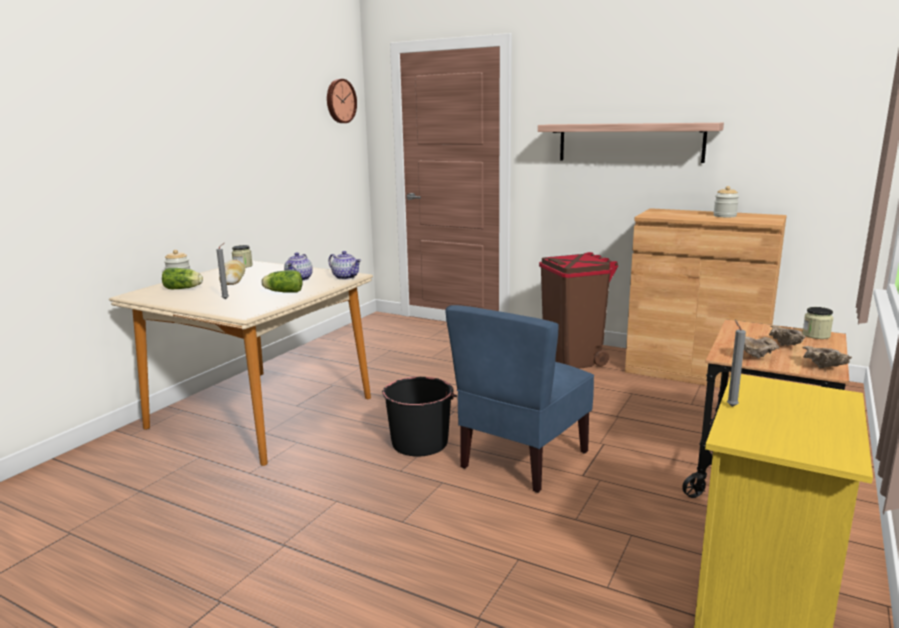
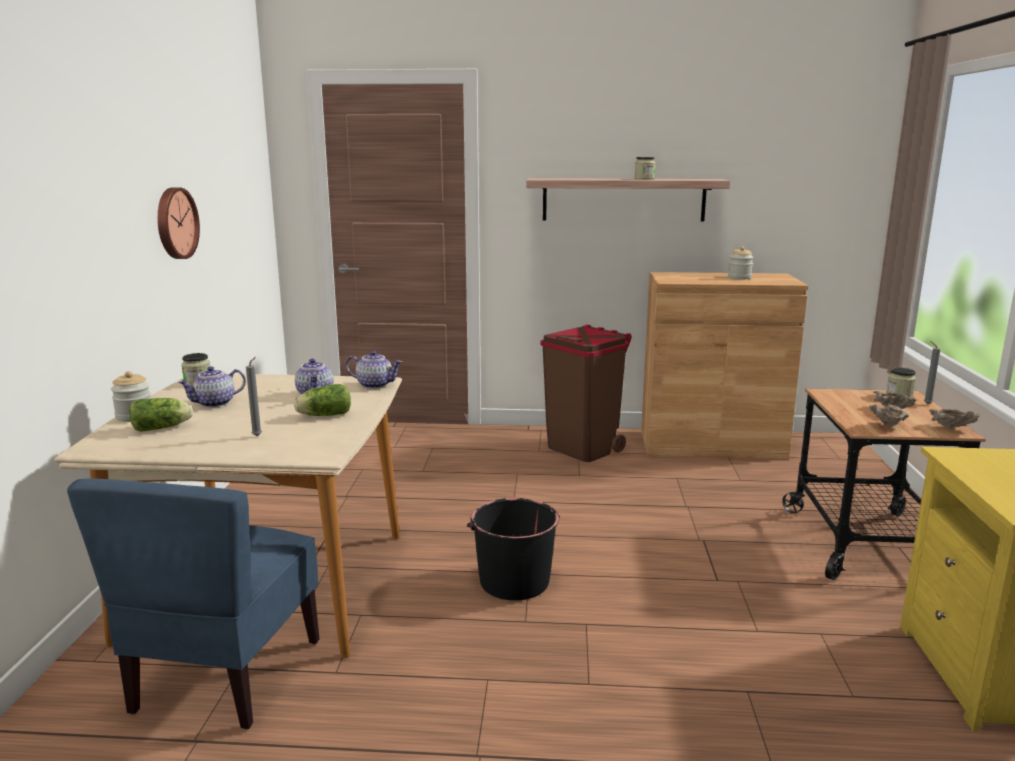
camera: 25 degrees left, 0 degrees up
bread [219,260,245,285] -> teapot [178,366,246,408]
wall clock [327,79,357,123] -> wall clock moved to [157,187,200,259]
blue chair [445,305,594,493] -> blue chair moved to [67,478,319,729]
grey candle [727,320,746,407] -> grey candle moved to [924,341,940,404]
none -> jar [635,157,655,180]

